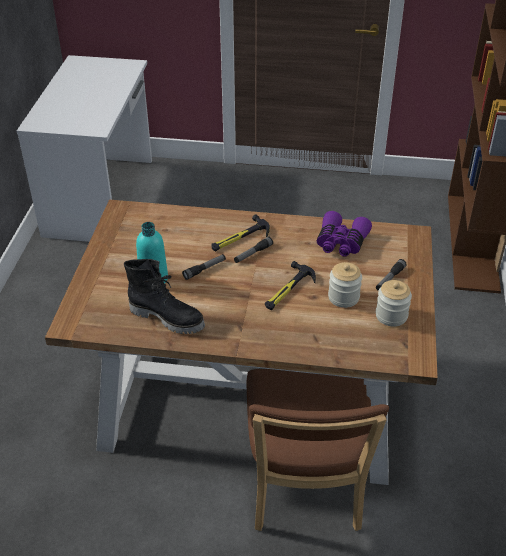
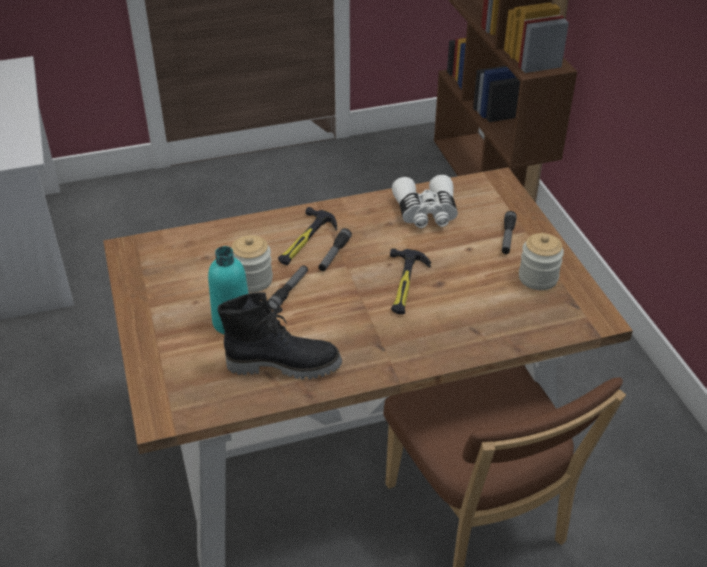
camera: 25 degrees left, 0 degrees up
purple binoculars [317,211,372,257] -> white binoculars [392,175,458,228]
jar [328,262,362,308] -> jar moved to [232,235,273,293]

